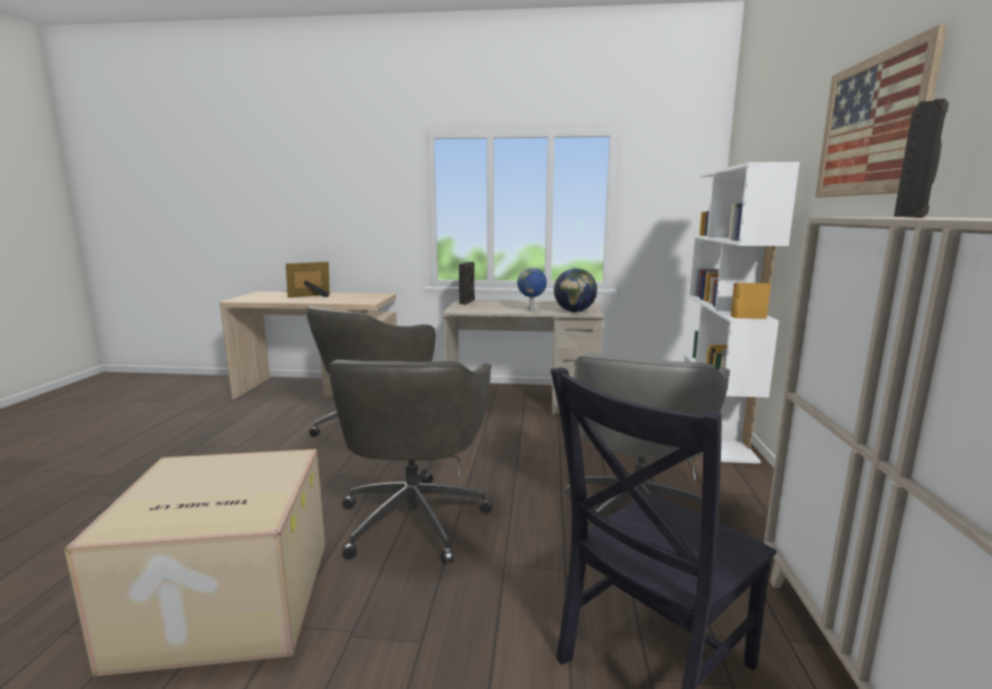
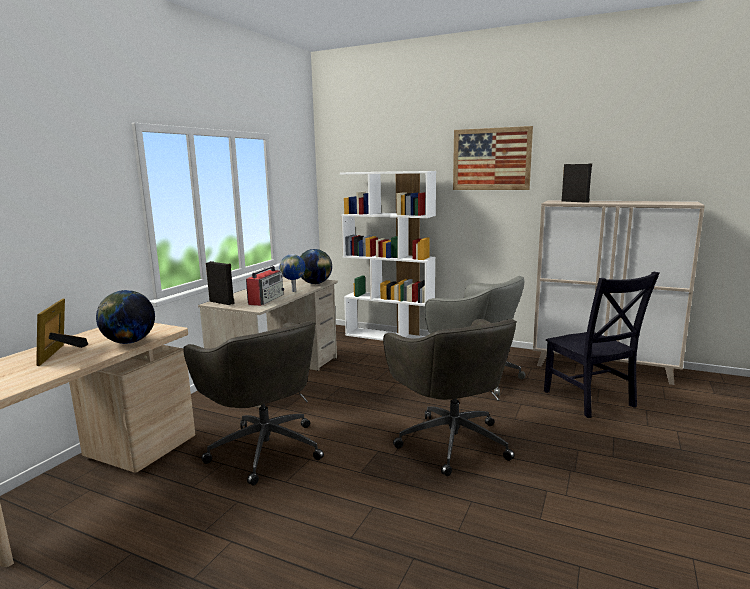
camera: 70 degrees left, 0 degrees up
cardboard box [64,449,325,677] -> none
grey office chair [328,360,493,564] -> grey office chair turned 45 degrees clockwise [383,319,517,476]
none -> globe [96,290,155,344]
none -> radio [246,264,284,306]

